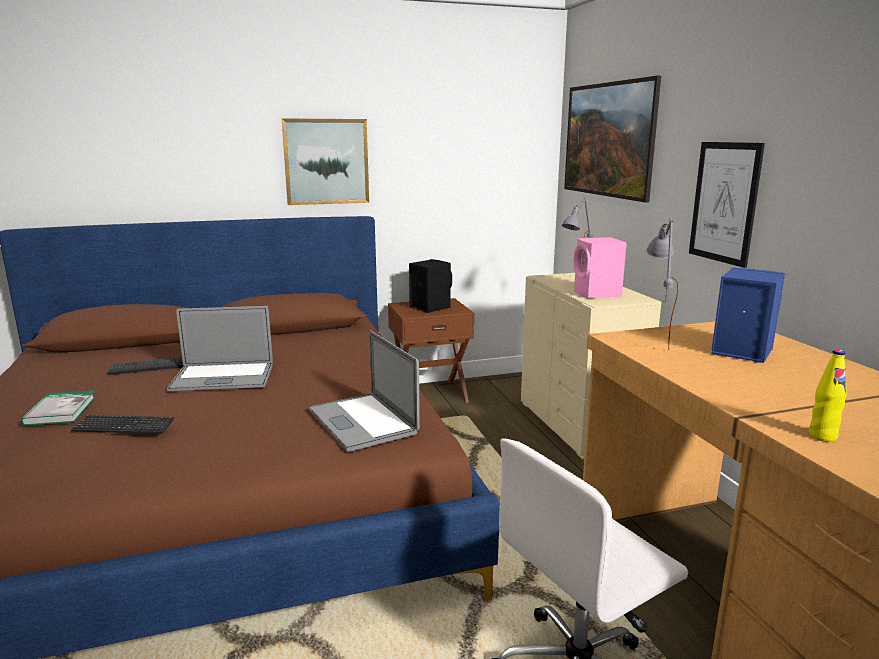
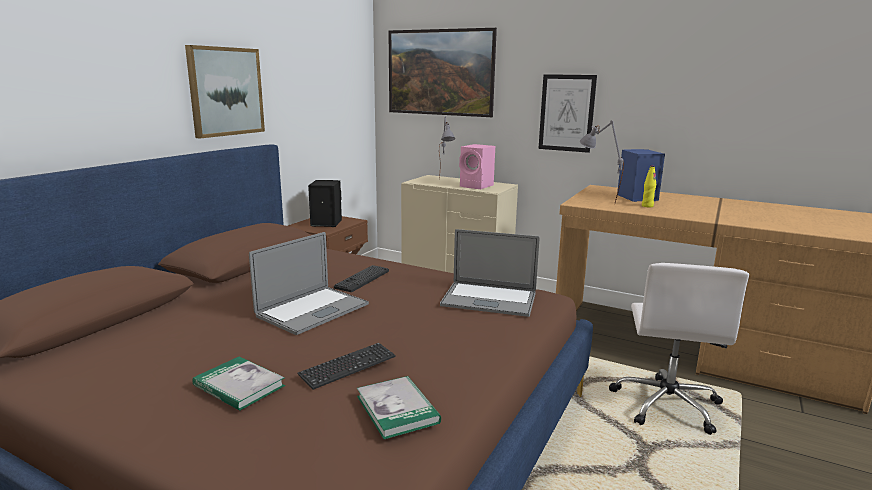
camera: 45 degrees left, 0 degrees up
keyboard [108,357,183,375] -> keyboard moved to [334,265,389,292]
yellow bottle [809,349,847,442] -> yellow bottle moved to [642,165,656,207]
none -> book [357,376,441,439]

